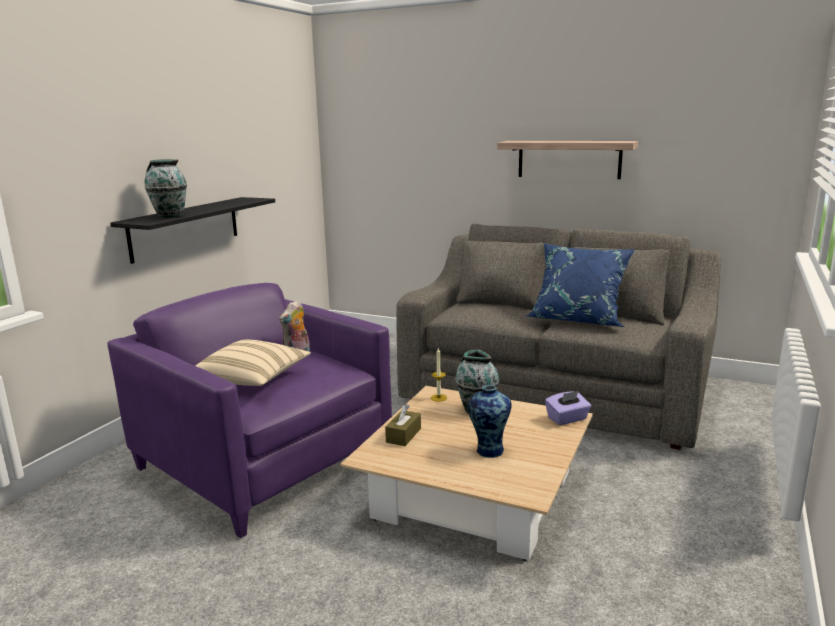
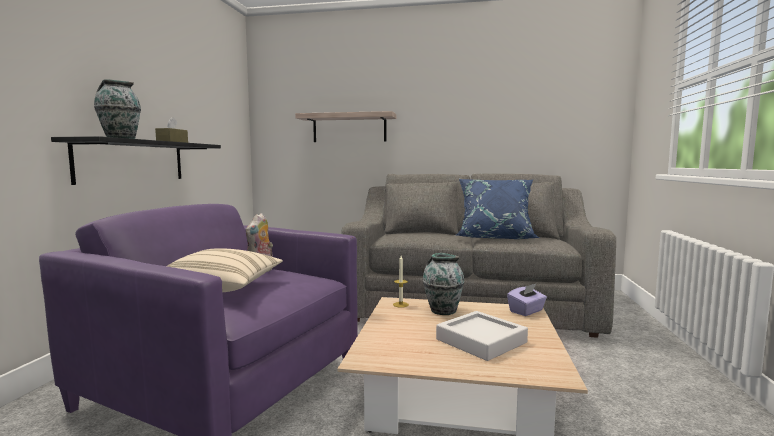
camera: 15 degrees left, 10 degrees down
brown tissue box [385,404,421,446] -> brown tissue box moved to [155,117,188,143]
vase [468,385,512,458] -> grey tray [436,311,528,361]
shelf [497,141,638,179] -> shelf moved to [295,111,396,142]

